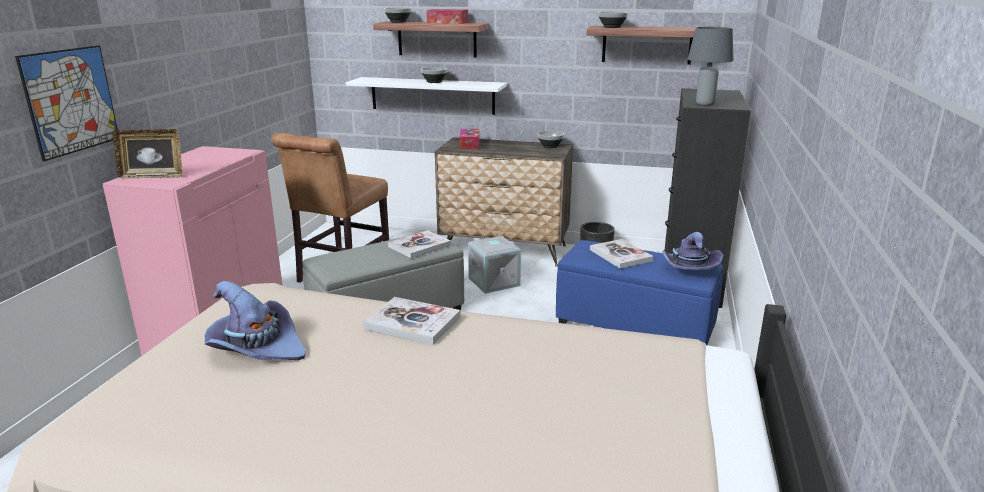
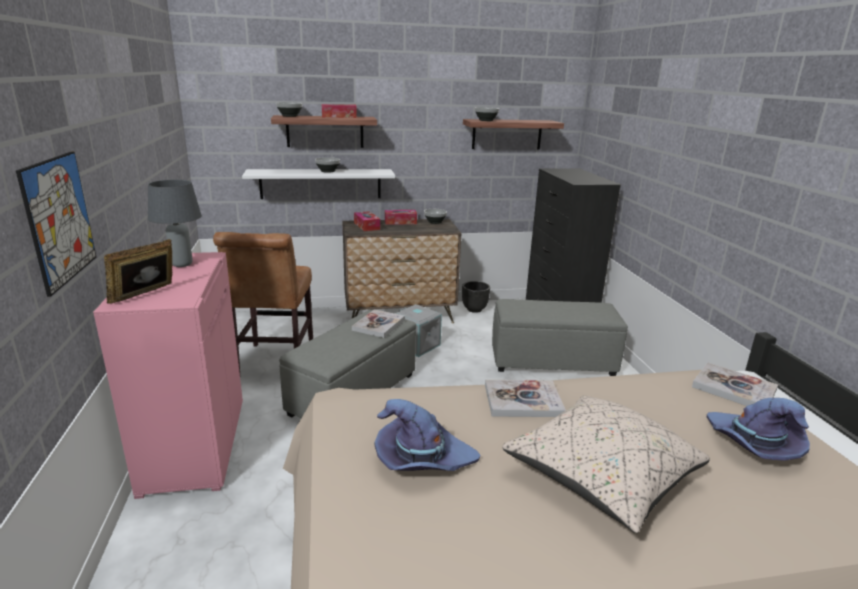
camera: 25 degrees left, 0 degrees up
picture frame [113,129,183,179] -> picture frame turned 150 degrees clockwise [104,239,172,304]
blue ottoman [556,240,723,345] -> grey ottoman [492,299,628,376]
book [590,239,653,268] -> book moved to [692,362,778,406]
purple hat [663,232,724,270] -> purple hat moved to [707,398,810,461]
grey table lamp [688,27,733,106] -> grey table lamp moved to [148,179,202,267]
none -> tissue box [385,210,417,224]
none -> beige pillow [502,395,710,533]

